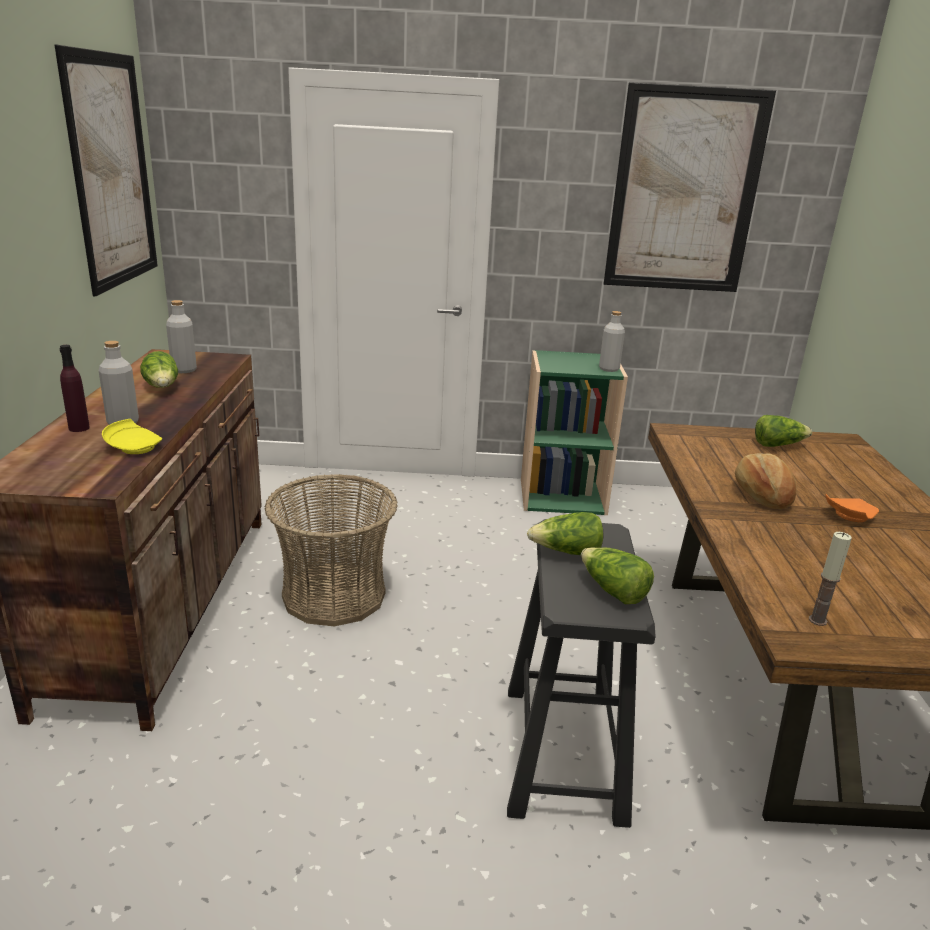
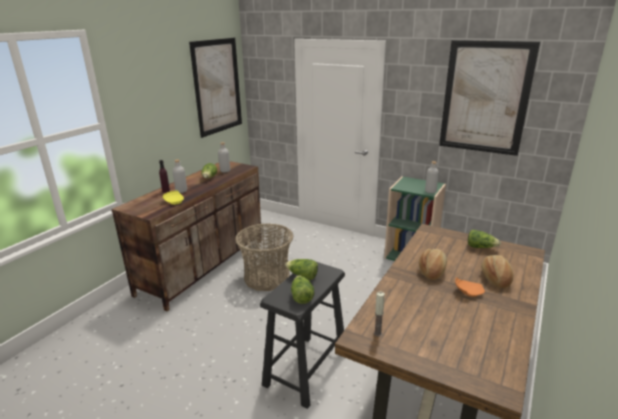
camera: 30 degrees right, 0 degrees up
none -> bread [481,255,514,288]

